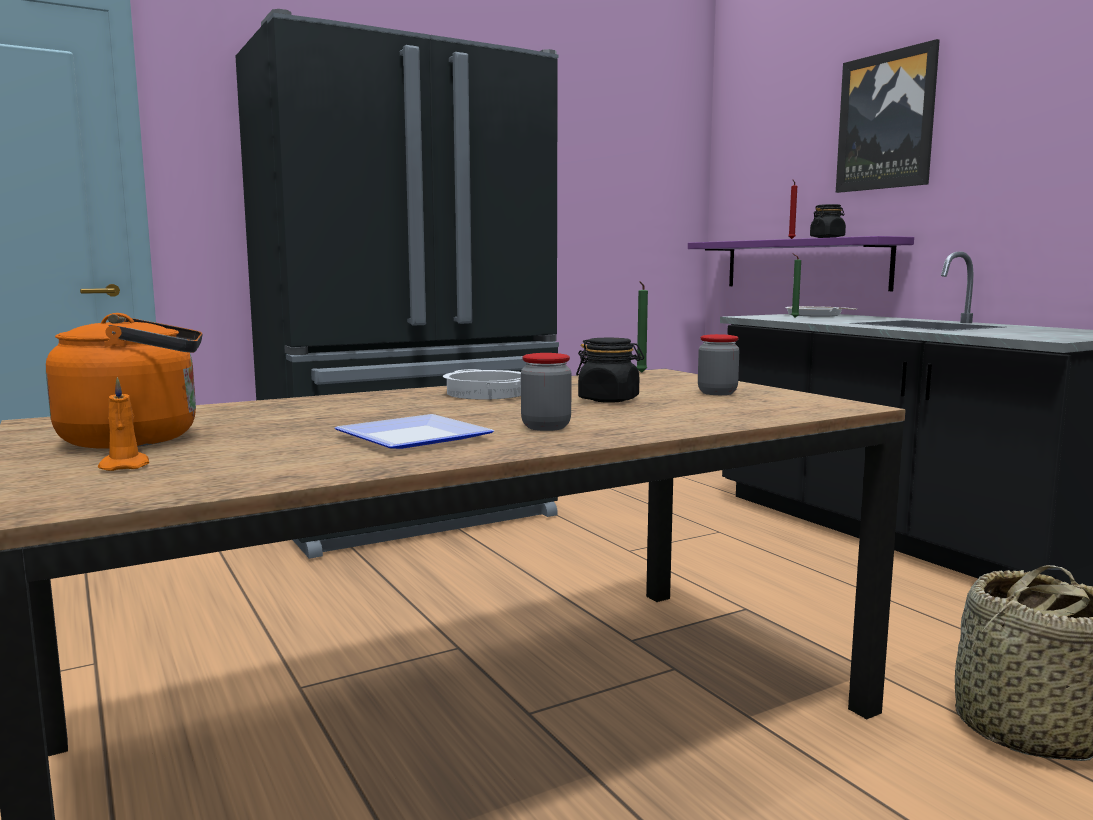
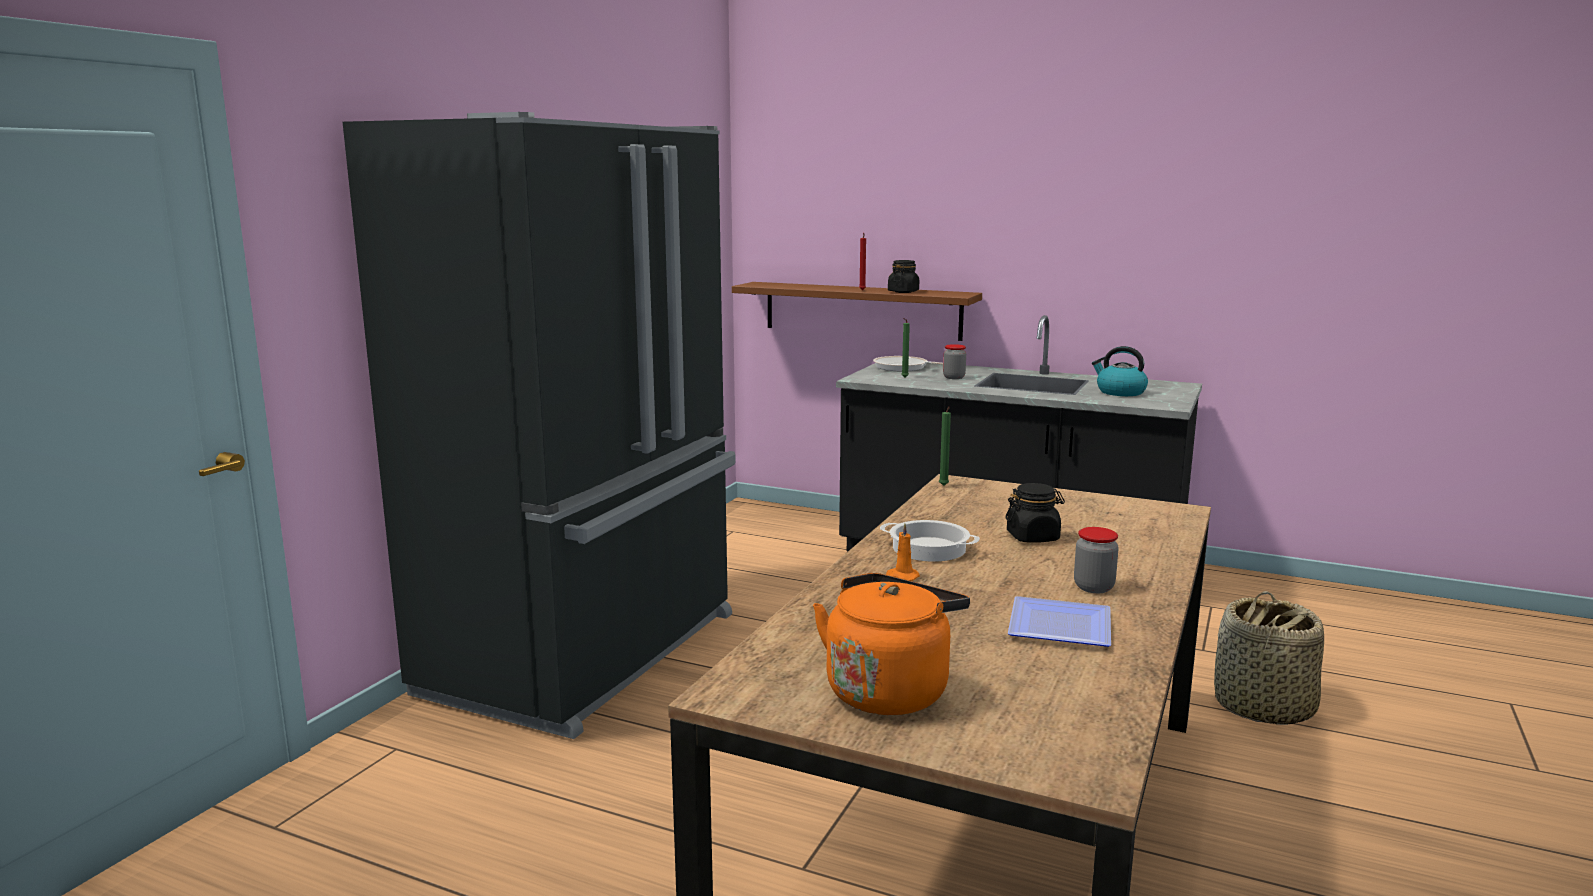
camera: 35 degrees left, 5 degrees up
orange candle [98,377,149,471] -> orange candle moved to [886,523,920,581]
purple shelf [688,236,914,291] -> brown shelf [732,282,982,341]
jar [698,334,739,395] -> jar moved to [943,344,966,379]
picture [836,39,940,193] -> none
none -> kettle [1092,346,1148,396]

